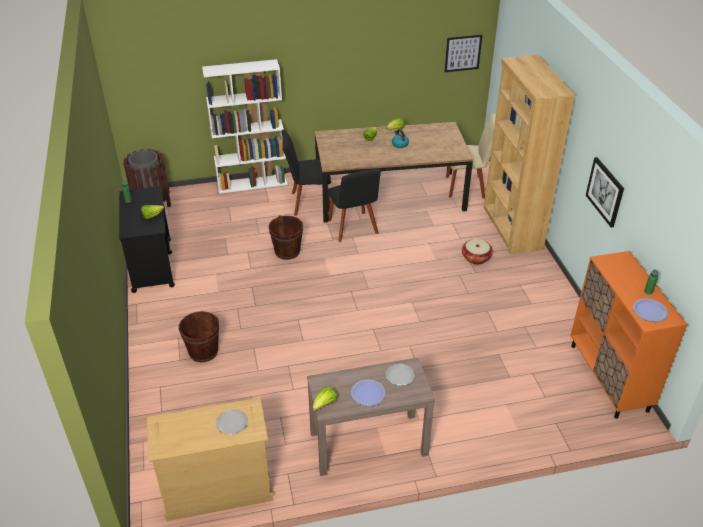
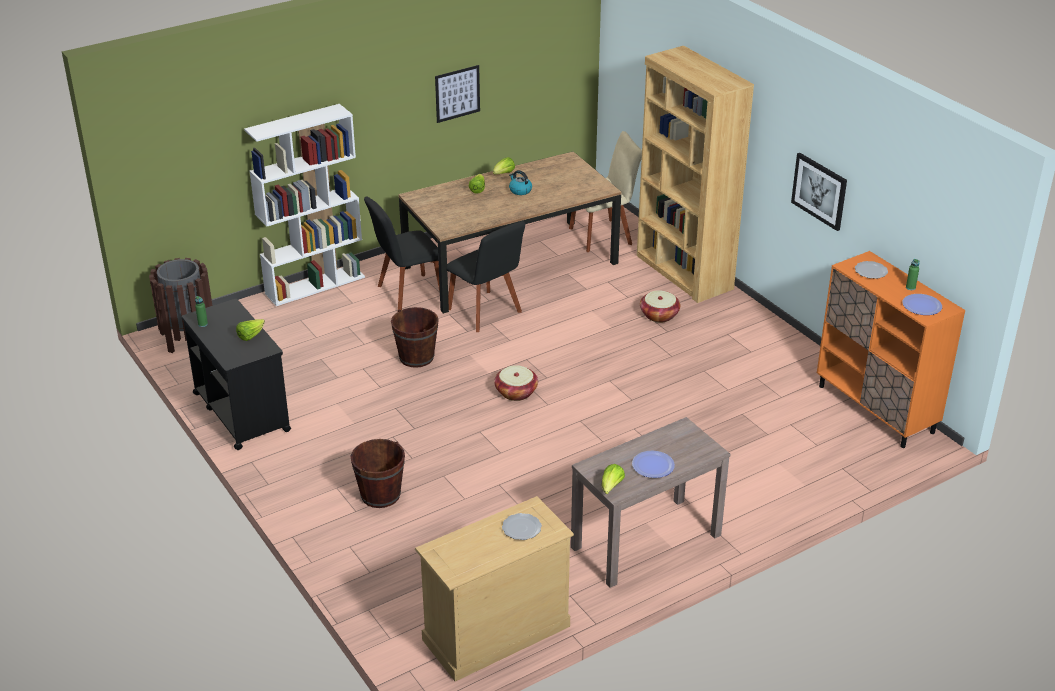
camera: 20 degrees left, 5 degrees down
plate [385,364,415,386] -> plate moved to [855,261,888,279]
picture [445,35,482,72] -> picture moved to [435,65,480,123]
none -> basket [494,365,538,401]

